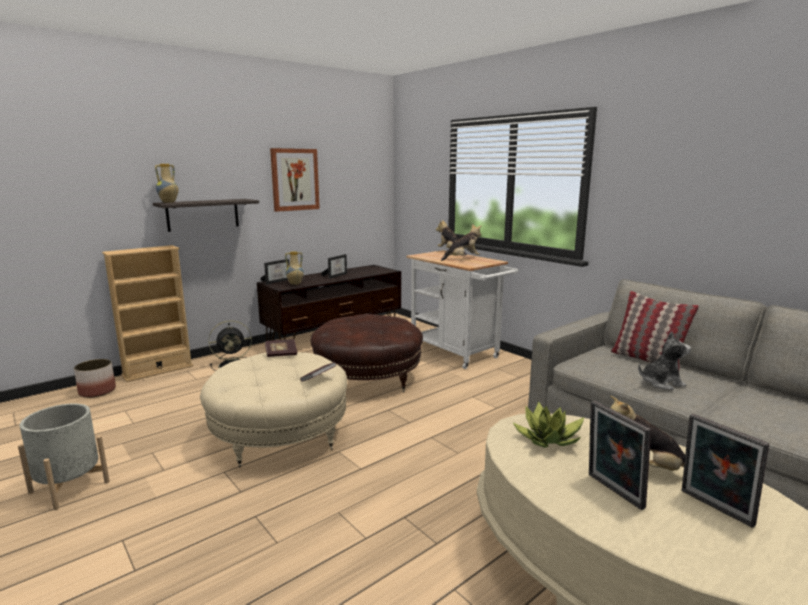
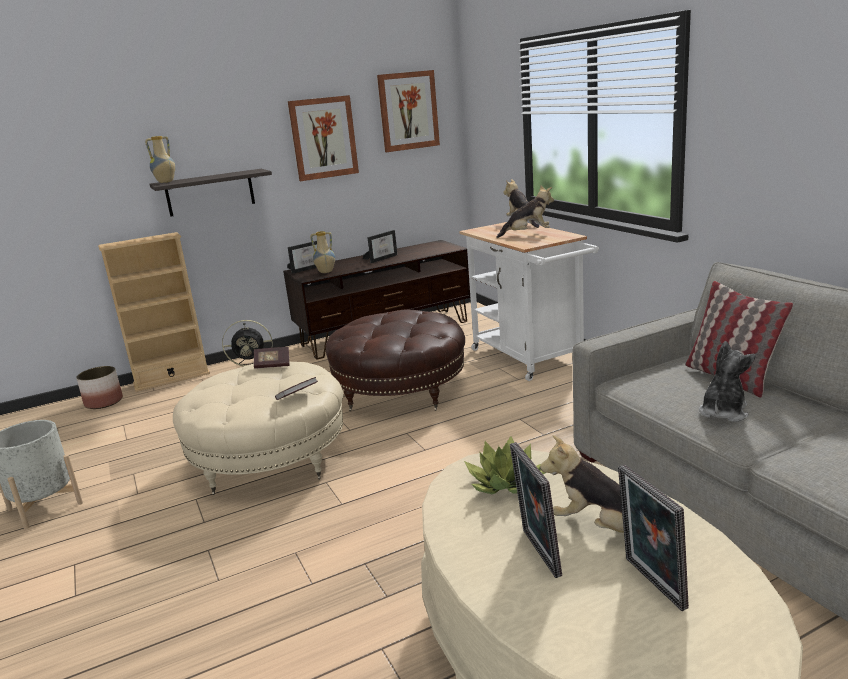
camera: 15 degrees right, 5 degrees up
plush toy [638,331,691,390] -> plush toy turned 60 degrees counterclockwise [699,341,756,422]
none -> picture [377,70,440,152]

